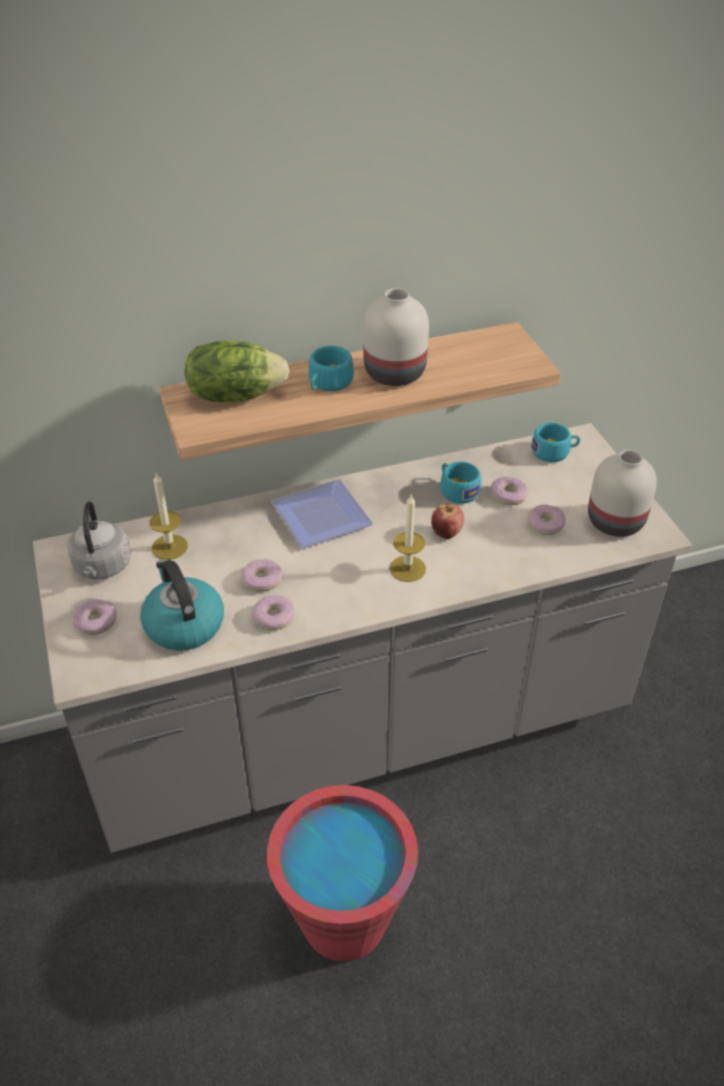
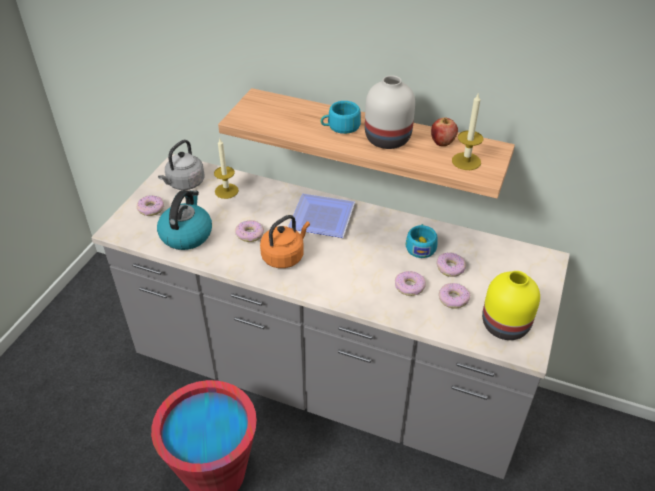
camera: 40 degrees right, 0 degrees up
lettuce [185,340,289,402] -> none
donut [251,595,295,630] -> donut moved to [395,271,426,296]
candle [390,495,426,582] -> candle moved to [452,92,483,170]
apple [431,503,464,539] -> apple moved to [431,118,458,146]
turquoise cup [531,423,580,462] -> none
white vase [588,450,657,537] -> yellow vase [482,271,540,340]
none -> orange kettle [260,215,310,268]

